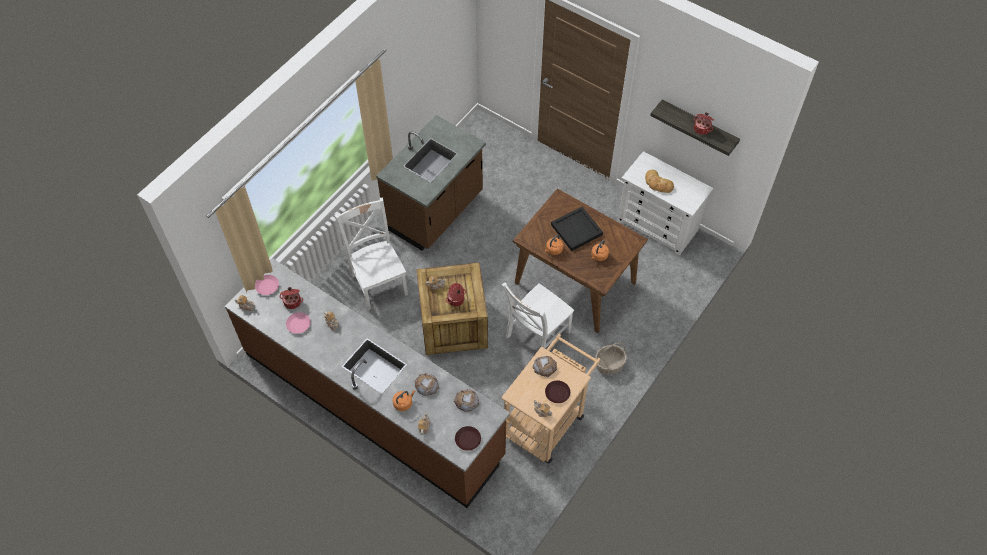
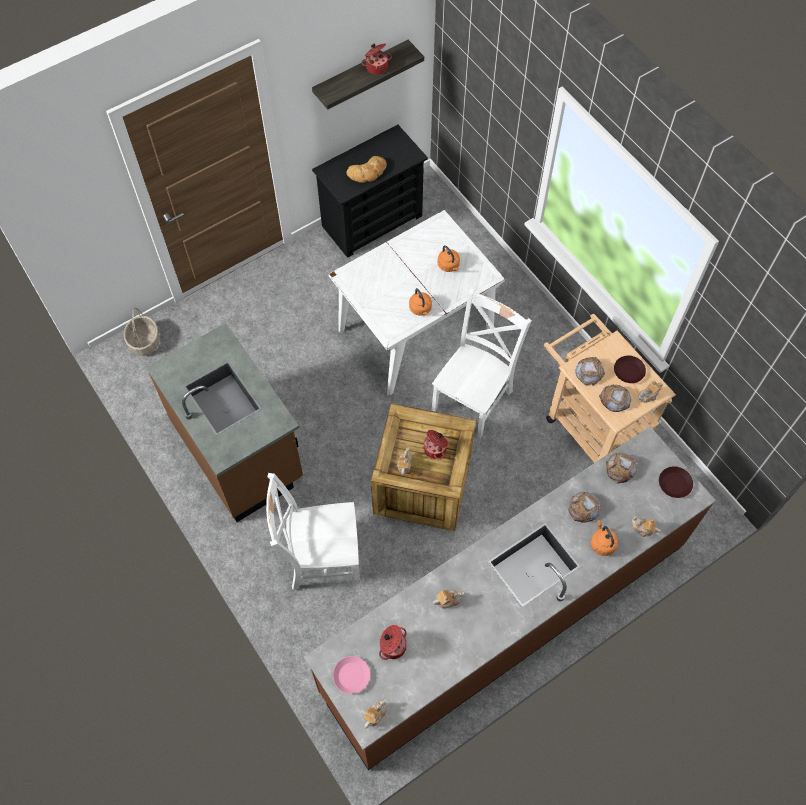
camera: 70 degrees left, 5 degrees up
pink plate [286,312,311,334] -> none
white chair [502,282,574,348] -> white chair turned 120 degrees counterclockwise [432,288,532,438]
brown dining table [513,188,648,333] -> white dining table [328,210,505,396]
black tray [551,207,603,251] -> none
basket [595,343,627,375] -> basket moved to [123,308,160,356]
white dresser [617,151,713,255] -> black dresser [312,125,428,258]
none -> bread [599,384,631,412]

